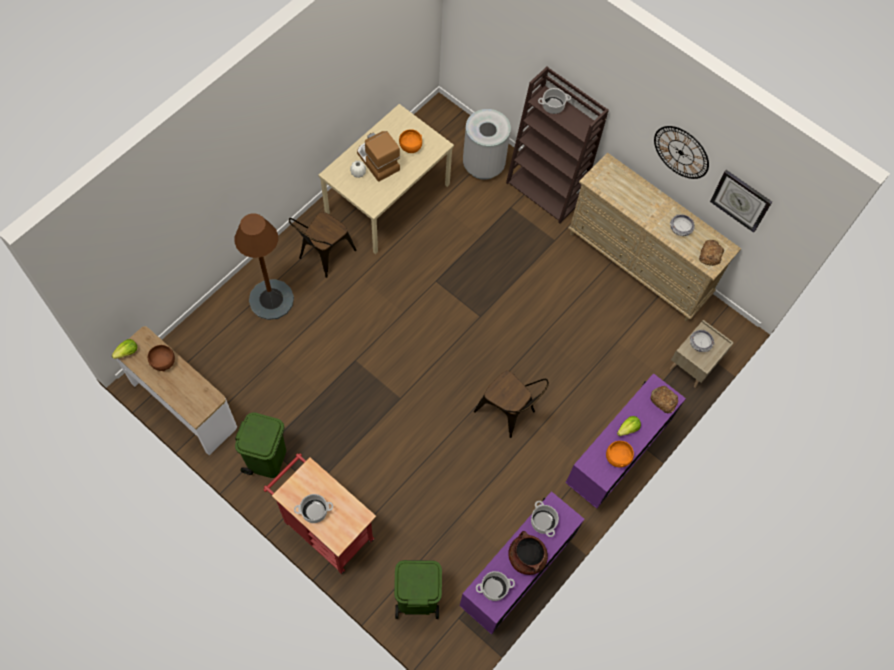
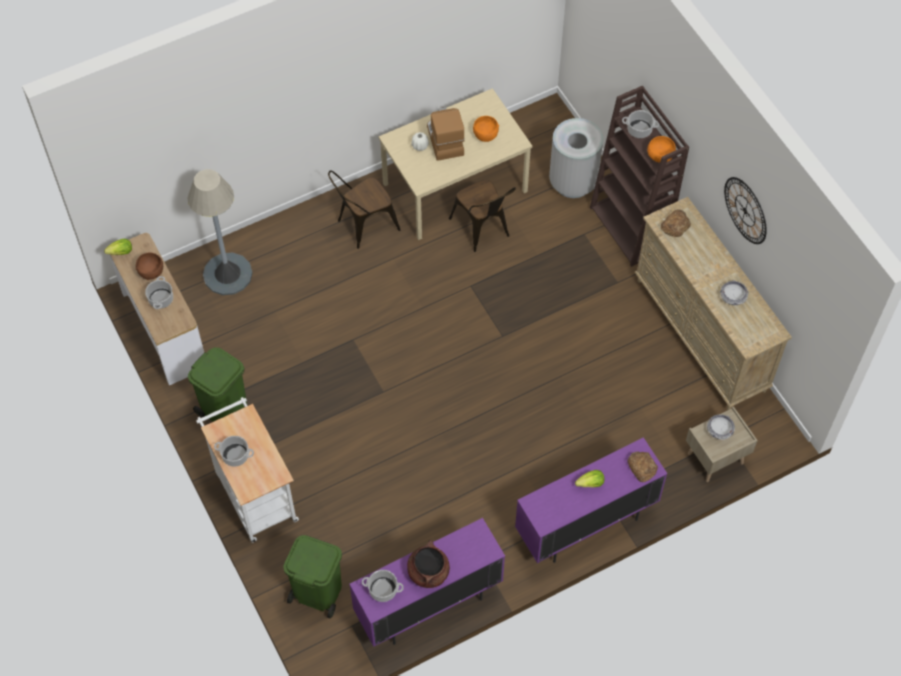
camera: 25 degrees right, 5 degrees down
brown floor lamp [234,213,294,320] -> none
red cart [263,453,376,574] -> white cart [196,397,299,543]
brown chair [474,371,549,438] -> brown chair moved to [449,180,516,252]
cooking pot [531,501,559,537] -> cooking pot moved to [145,276,173,309]
orange bowl [606,441,634,468] -> orange bowl moved to [647,136,676,163]
bread [699,240,724,266] -> bread moved to [661,209,691,237]
wall clock [710,170,772,233] -> none
none -> grey floor lamp [188,169,253,295]

